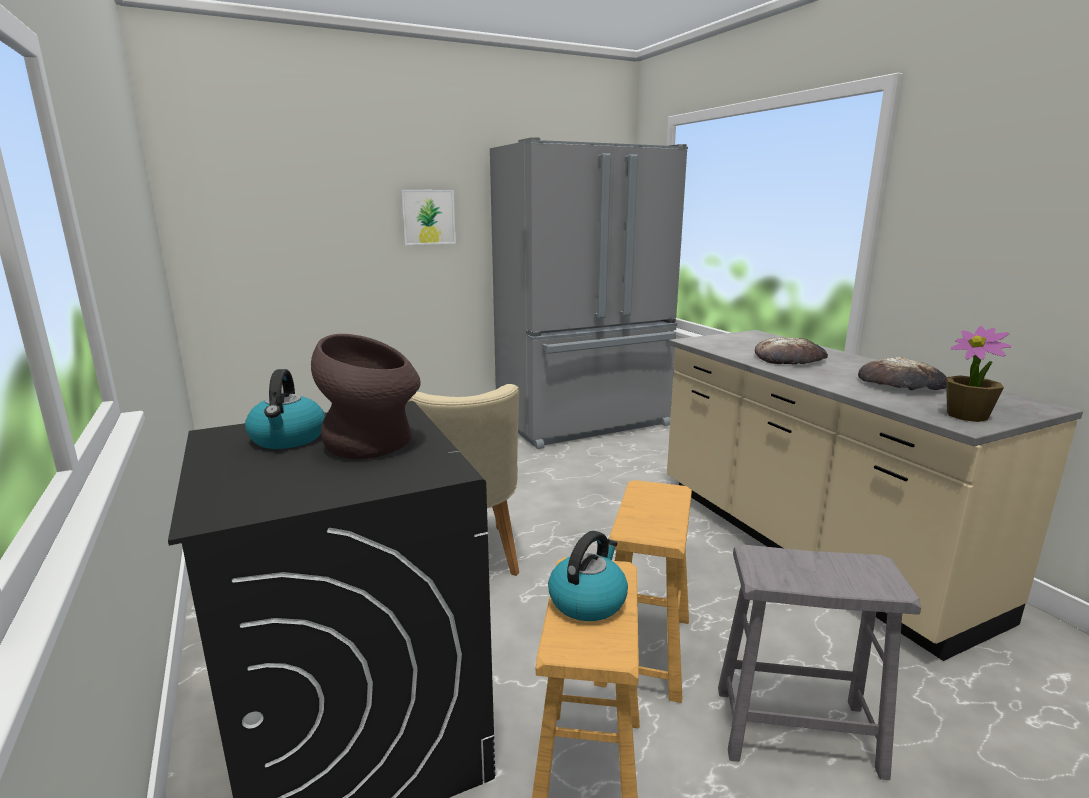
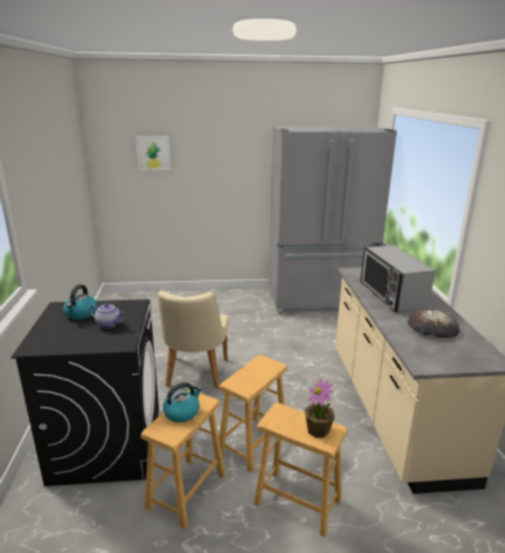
camera: 20 degrees right, 5 degrees up
brown vase [311,334,421,459] -> teapot [90,303,125,329]
picture [401,190,456,245] -> picture moved to [136,136,171,170]
grey stool [718,544,921,780] -> brown stool [254,403,348,537]
bread [755,337,828,364] -> microwave [360,245,435,312]
potted plant [946,326,1011,422] -> potted plant moved to [305,379,335,438]

